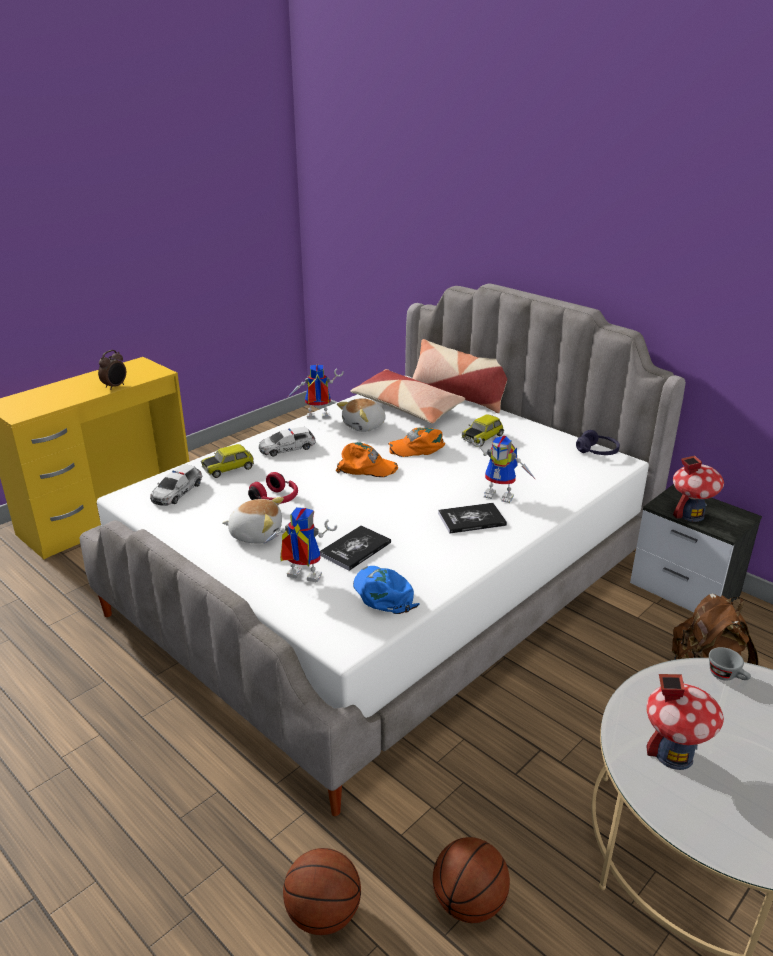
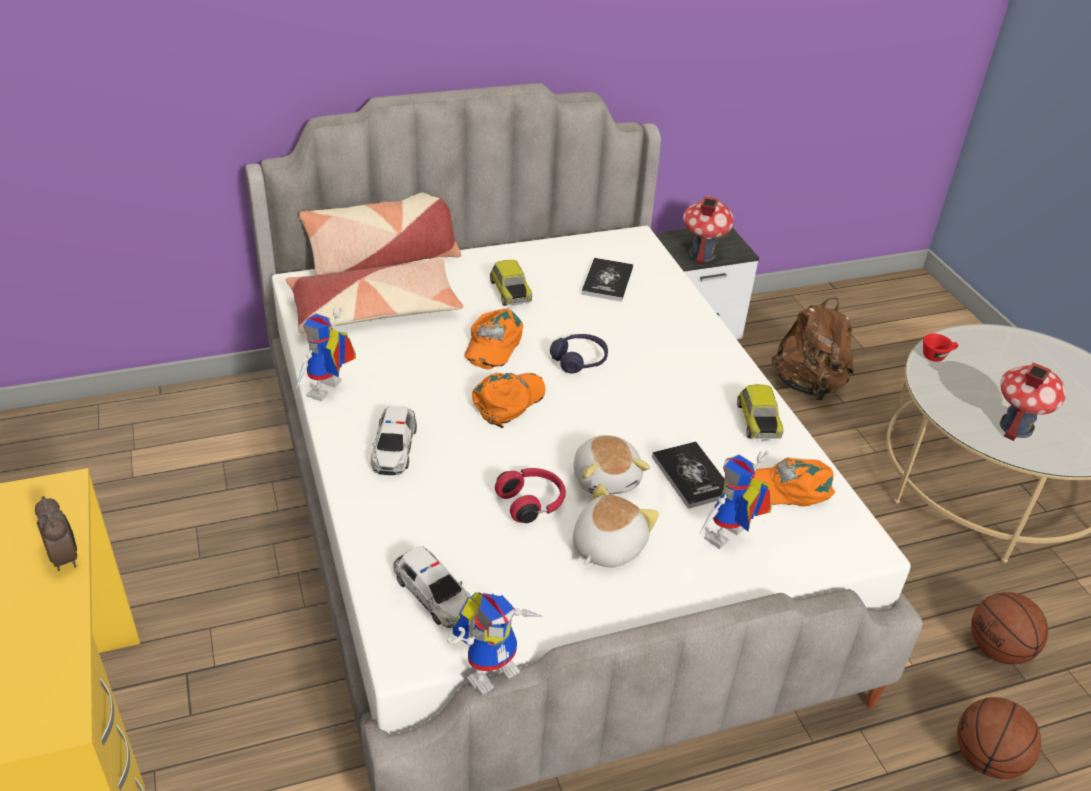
camera: 65 degrees left, 10 degrees up
toy car [201,444,254,478] -> toy car moved to [737,384,784,440]
plush toy [337,398,386,432] -> plush toy moved to [574,435,650,495]
blue cap [353,566,419,614] -> orange cap [754,457,835,506]
book [438,503,507,534] -> book moved to [581,258,633,302]
toy robot [471,436,537,503] -> toy robot moved to [447,592,542,695]
purple headphones [576,430,620,455] -> purple headphones moved to [550,334,608,373]
grey cup [709,647,751,681] -> red cup [923,334,958,362]

